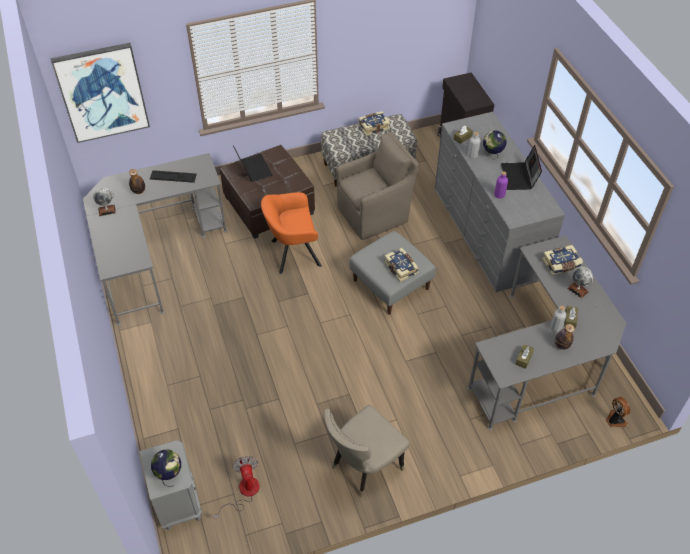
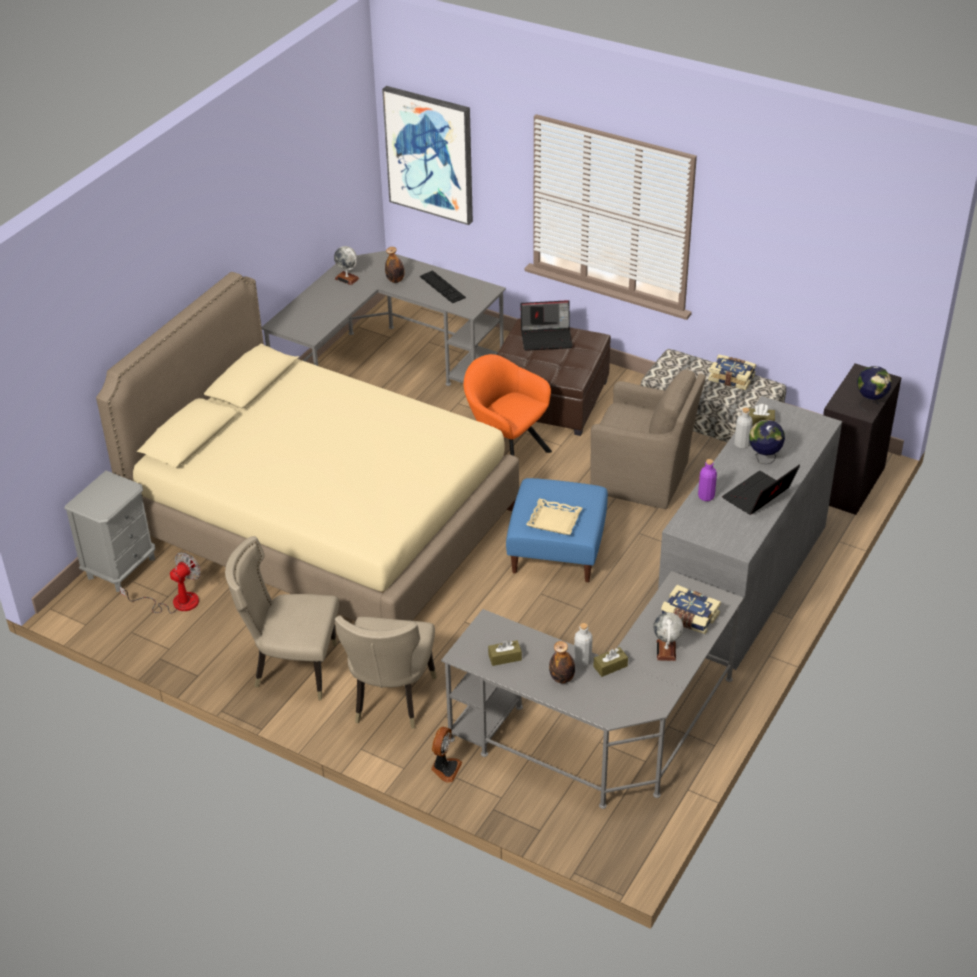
camera: 50 degrees right, 10 degrees down
globe [151,450,181,487] -> globe moved to [857,366,892,412]
laptop [233,145,272,182] -> laptop turned 60 degrees clockwise [520,300,573,351]
grey ottoman [349,231,436,315] -> blue ottoman [506,478,608,582]
book [384,248,419,282] -> beige tray [526,498,582,535]
fan [606,397,630,427] -> fan moved to [431,727,462,783]
none -> beige bed [96,272,519,621]
none -> beige chair [335,616,437,729]

